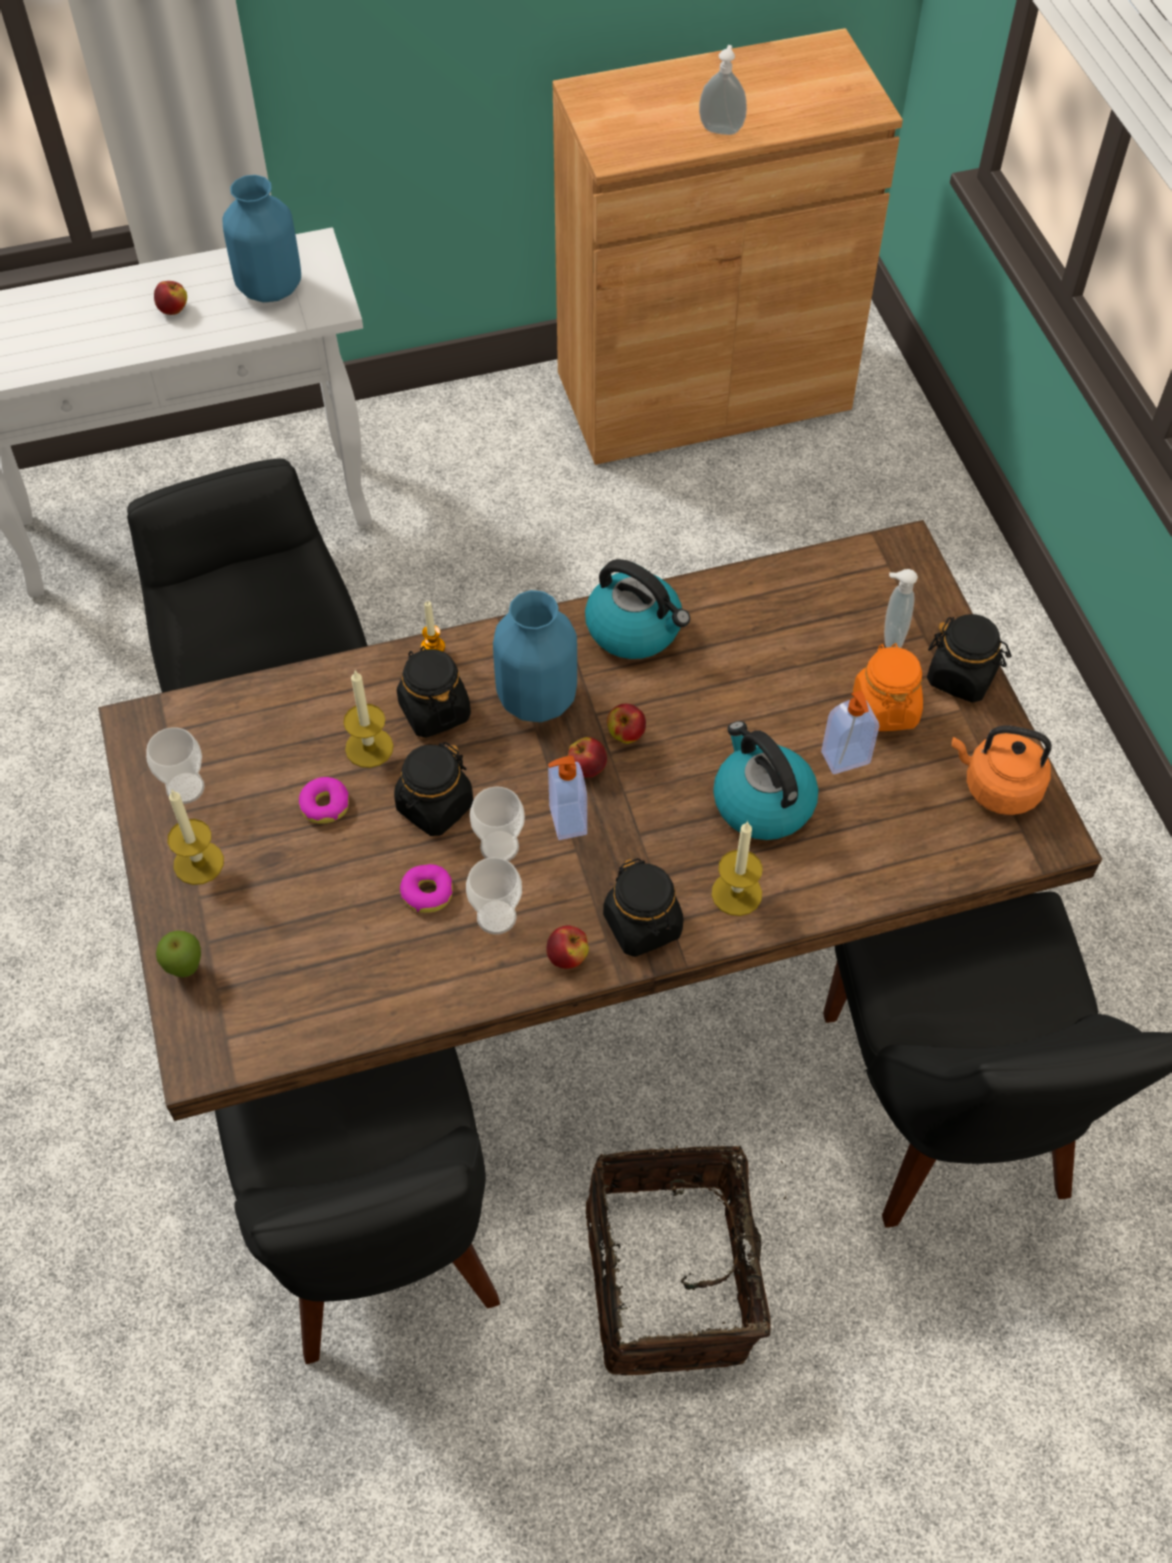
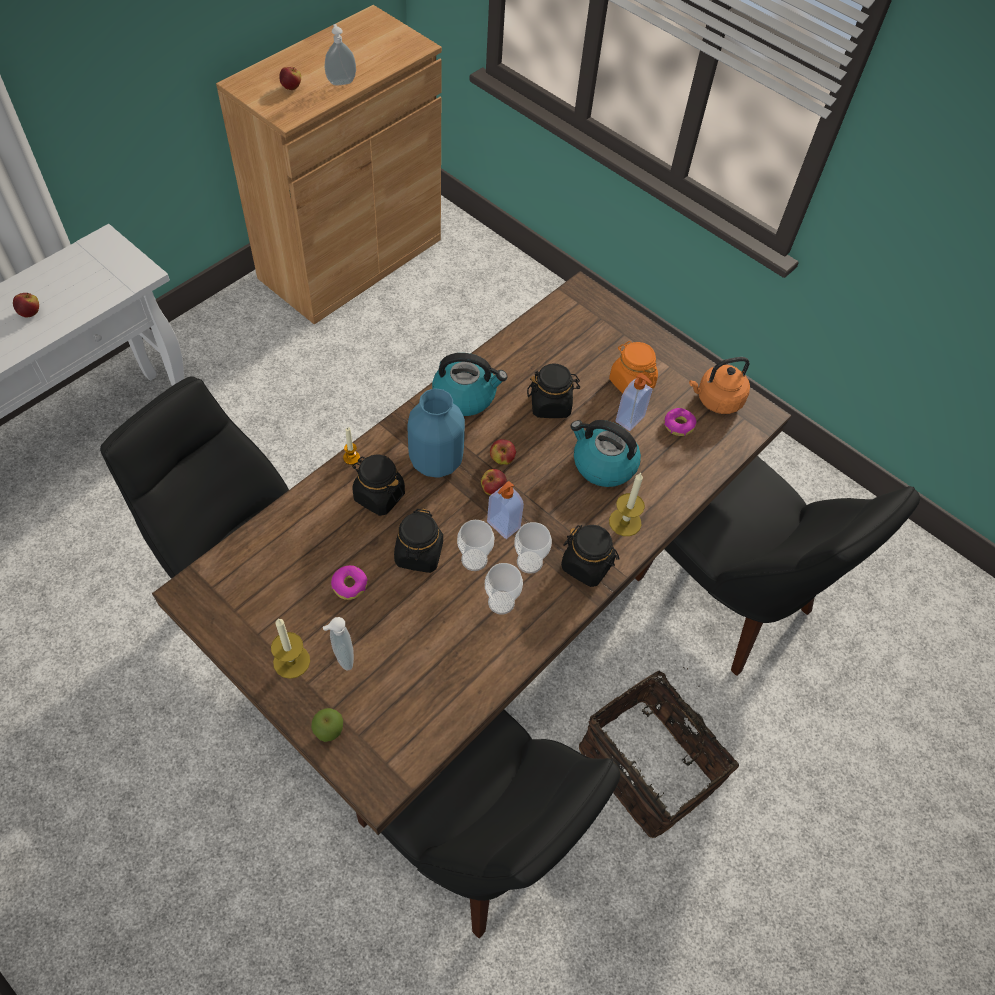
camera: 35 degrees left, 0 degrees up
cup [146,727,204,804] -> cup moved to [514,522,552,574]
blue vase [223,175,301,302] -> none
candle [343,671,394,768] -> none
donut [400,864,453,913] -> donut moved to [664,408,697,436]
apple [546,925,589,969] -> apple moved to [279,67,301,90]
soap dispenser [884,569,918,648] -> soap dispenser moved to [323,617,354,670]
black jar [927,614,1012,703] -> black jar moved to [527,363,580,418]

